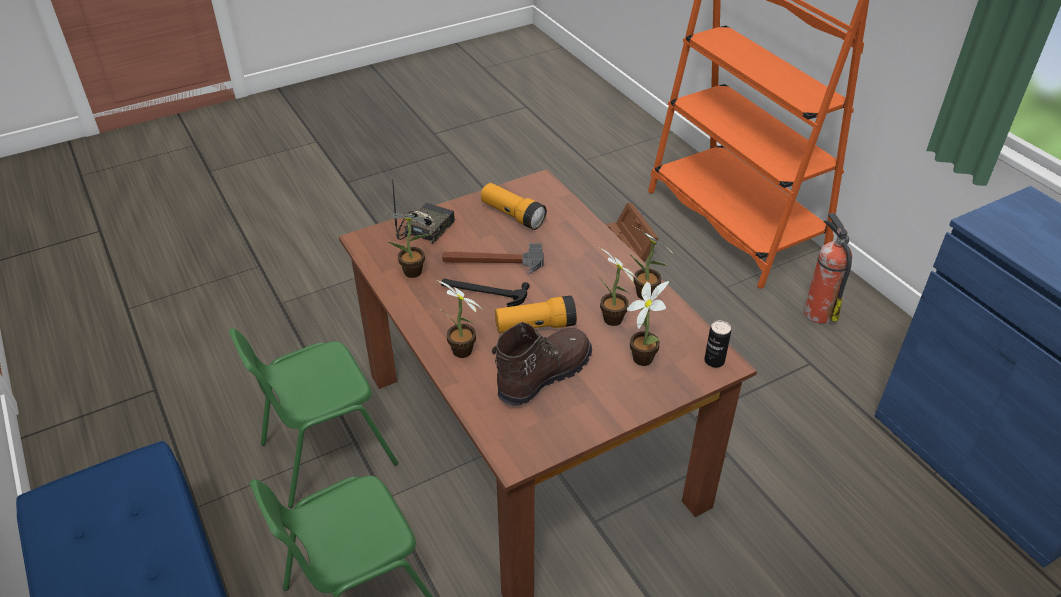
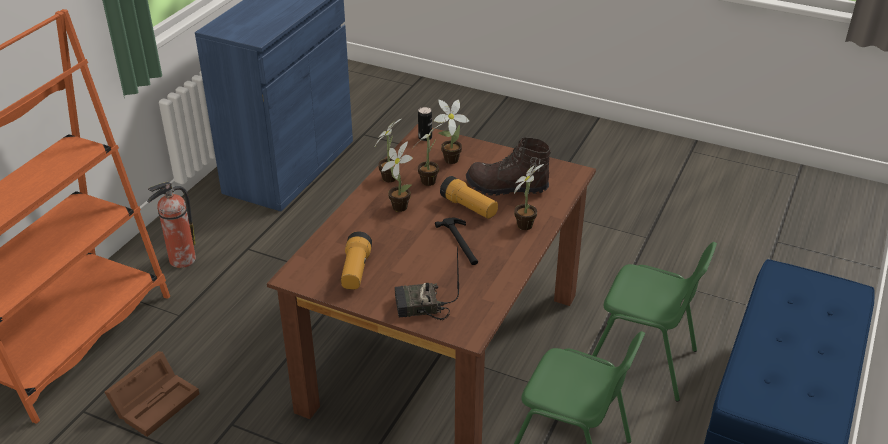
camera: 125 degrees left, 5 degrees down
potted plant [386,213,432,278] -> potted plant moved to [381,141,413,212]
hammer [442,243,544,274] -> none

